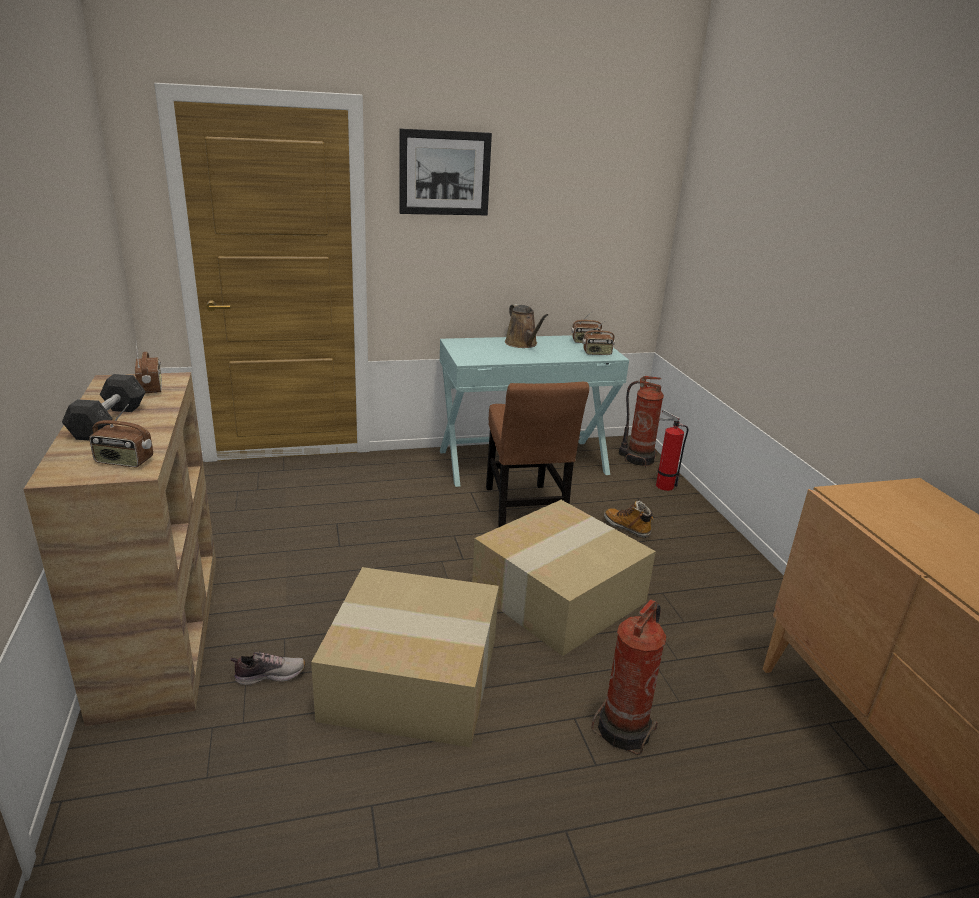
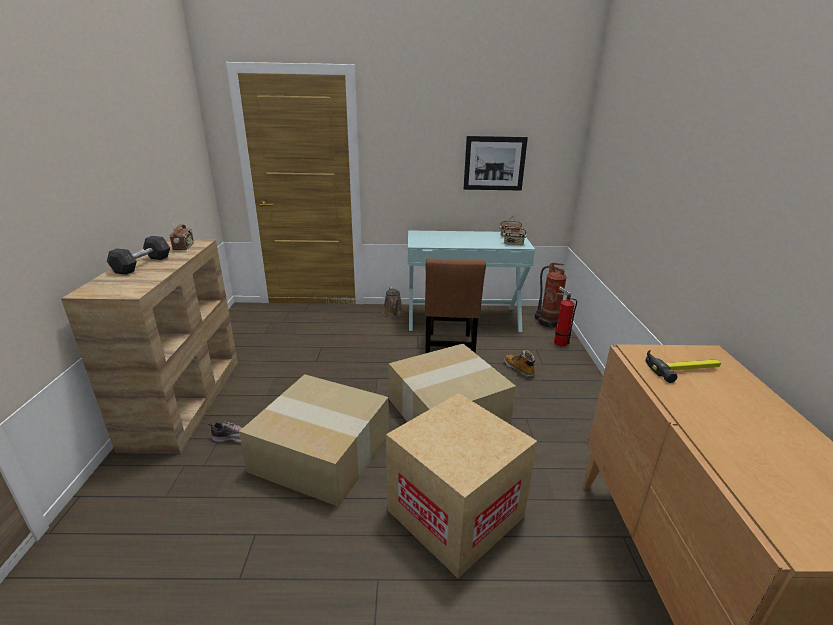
camera: 15 degrees right, 0 degrees up
radio [89,404,153,467] -> none
picture [399,129,492,215] -> picture moved to [464,136,528,190]
brown watering can [505,304,548,348] -> brown watering can moved to [383,287,404,317]
fire extinguisher [591,599,666,755] -> cardboard box [386,393,537,578]
none -> hammer [645,350,721,383]

